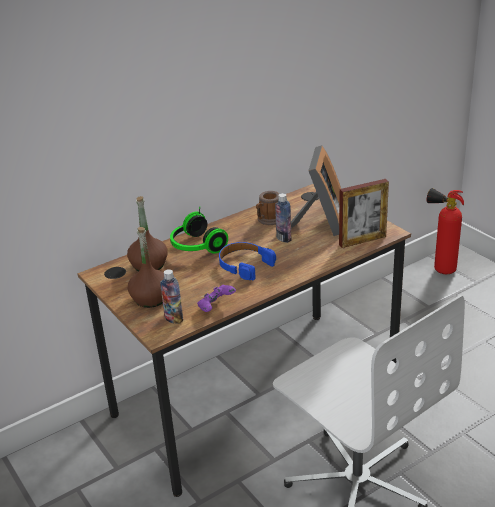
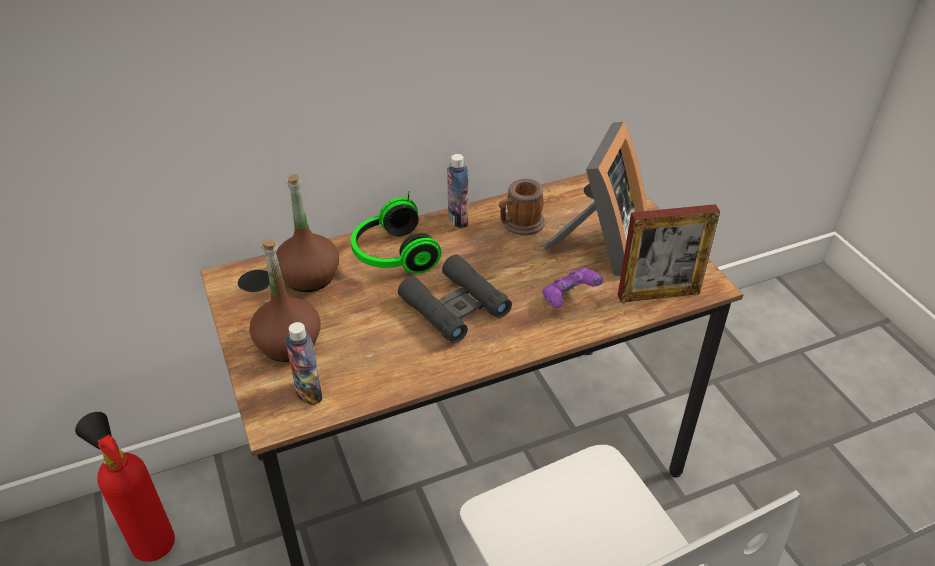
camera: 10 degrees right, 10 degrees up
purple game controller [197,285,236,312] -> purple game controller moved to [542,267,603,308]
blue headphones [219,242,276,280] -> black binoculars [398,255,512,343]
bottle [275,193,291,243] -> bottle moved to [447,154,468,228]
fire extinguisher [427,188,464,274] -> fire extinguisher moved to [75,412,175,562]

